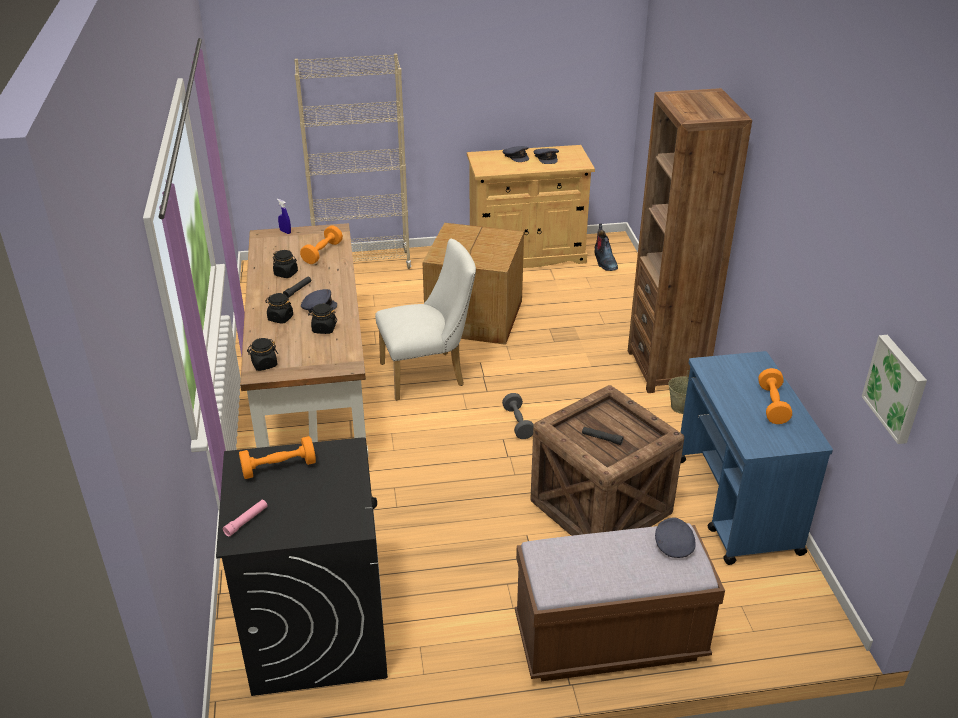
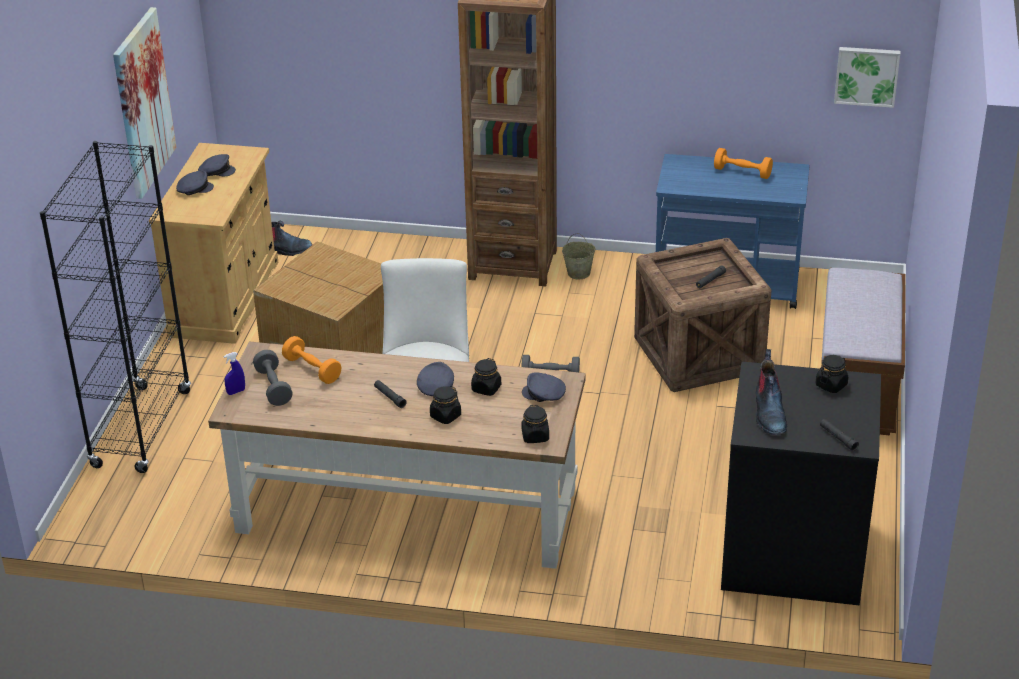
camera: 70 degrees left, 0 degrees up
pink flashlight [222,500,268,537] -> black flashlight [820,419,859,451]
orange dumbbell [239,436,316,479] -> boot [756,349,787,435]
black jar [273,250,298,278] -> black jar moved to [816,355,848,393]
beige bookcase [294,54,411,269] -> black bookcase [40,141,191,473]
grey cap [655,517,695,558] -> grey cap moved to [522,372,566,402]
none -> picture [113,7,176,199]
none -> grey dumbbell [253,350,293,406]

